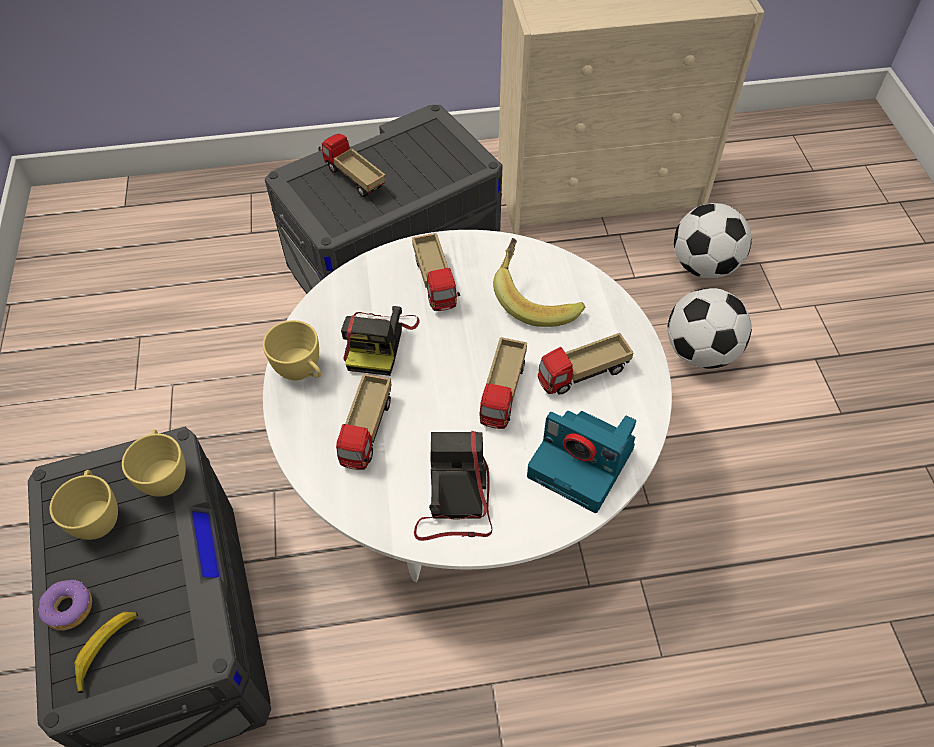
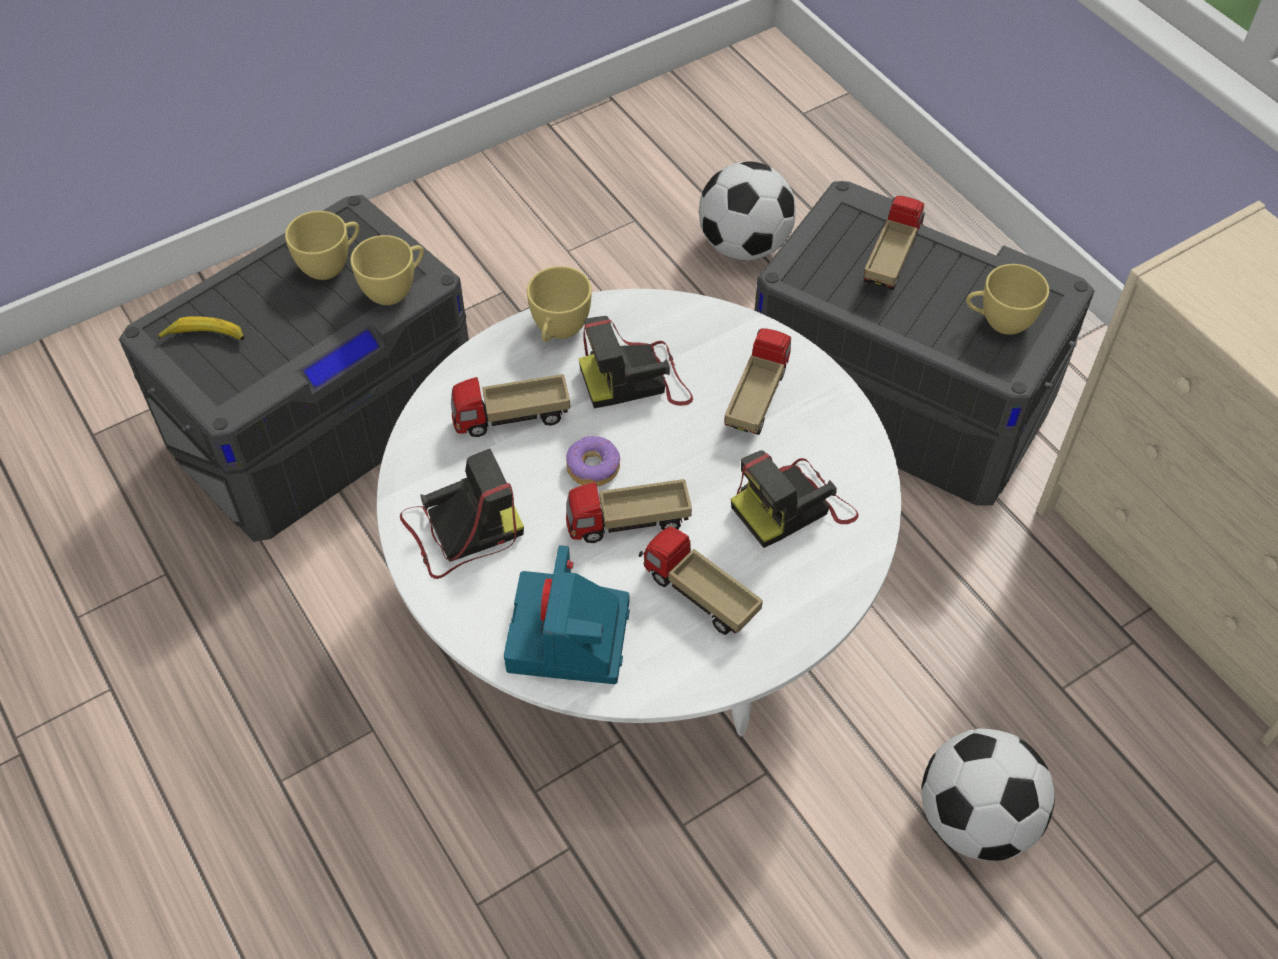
camera: 65 degrees right, 0 degrees up
donut [37,580,92,631] -> donut moved to [566,436,621,486]
toy truck [412,233,460,311] -> toy truck turned 150 degrees clockwise [724,328,791,435]
banana [493,238,585,327] -> camera [731,450,859,548]
football [674,203,752,278] -> football moved to [699,161,796,261]
none -> yellow cup [966,264,1049,335]

